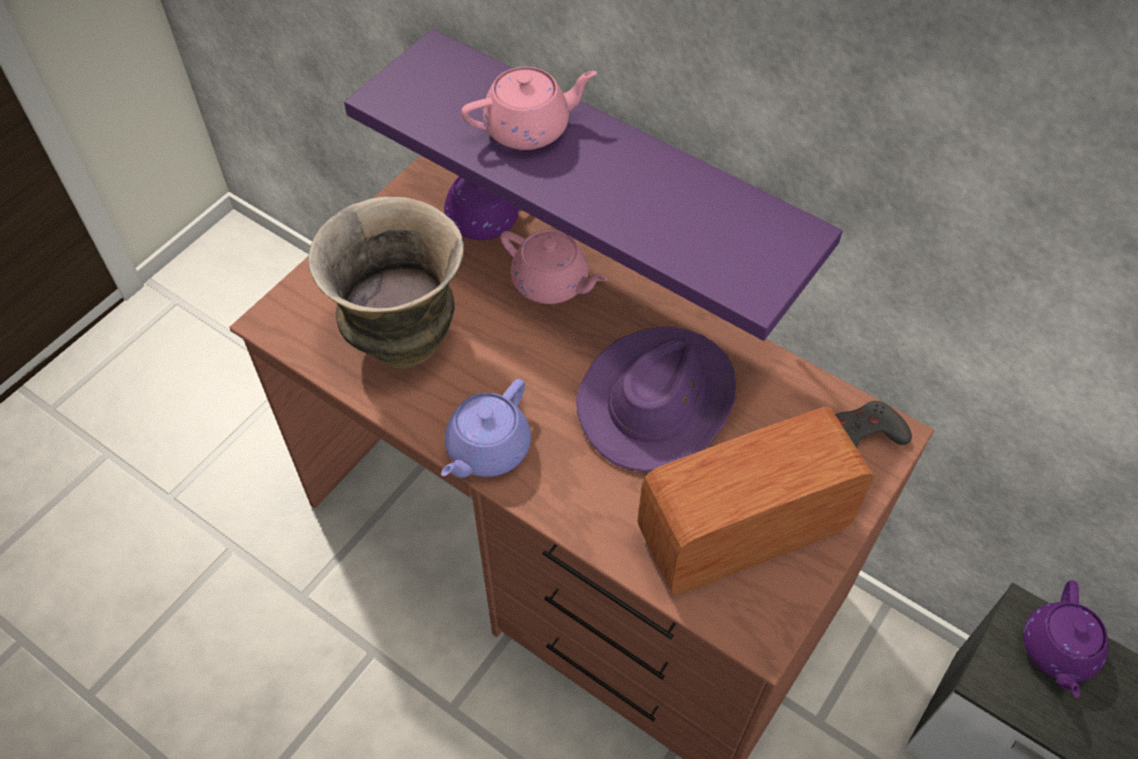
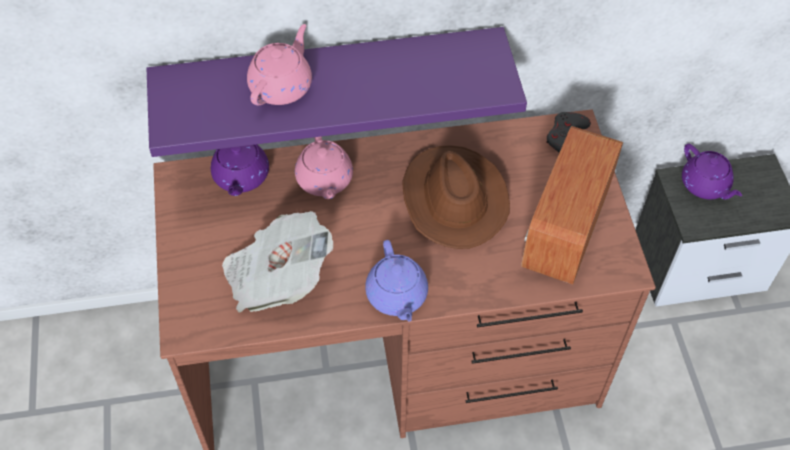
camera: 45 degrees left, 0 degrees up
vase [308,197,464,368] -> newspaper [222,211,333,312]
pink teapot [500,229,607,304] -> pink teapot turned 90 degrees clockwise [295,136,353,199]
purple hat [576,327,736,472] -> brown hat [402,145,510,249]

